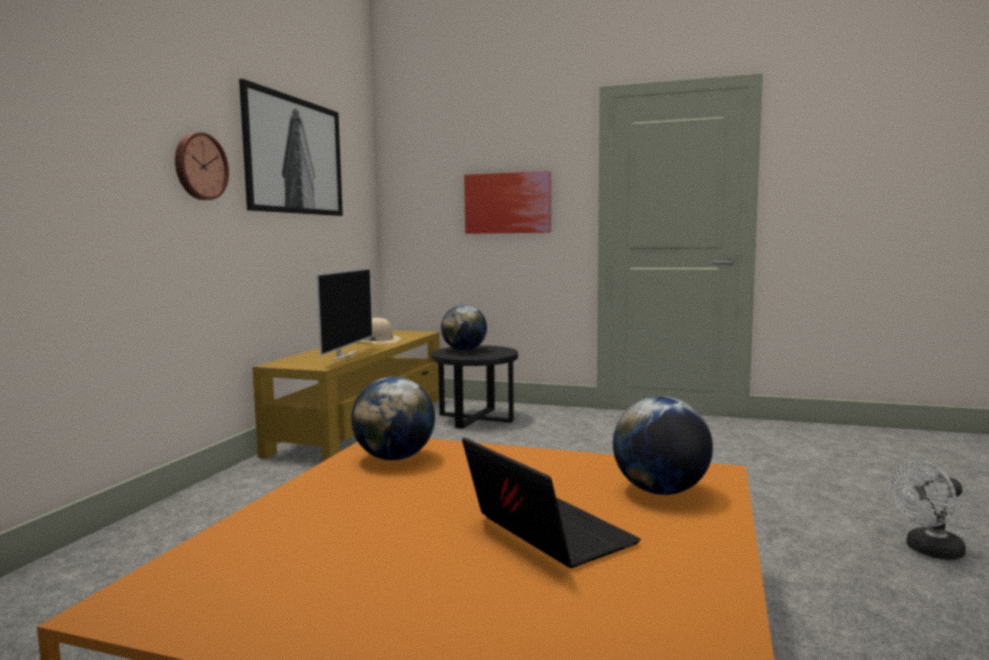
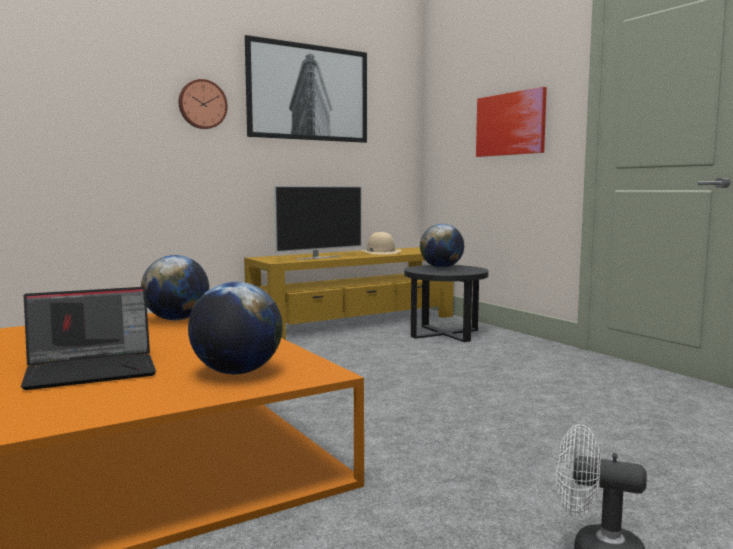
camera: 40 degrees right, 0 degrees up
laptop [462,437,641,568] -> laptop turned 60 degrees clockwise [21,287,156,390]

